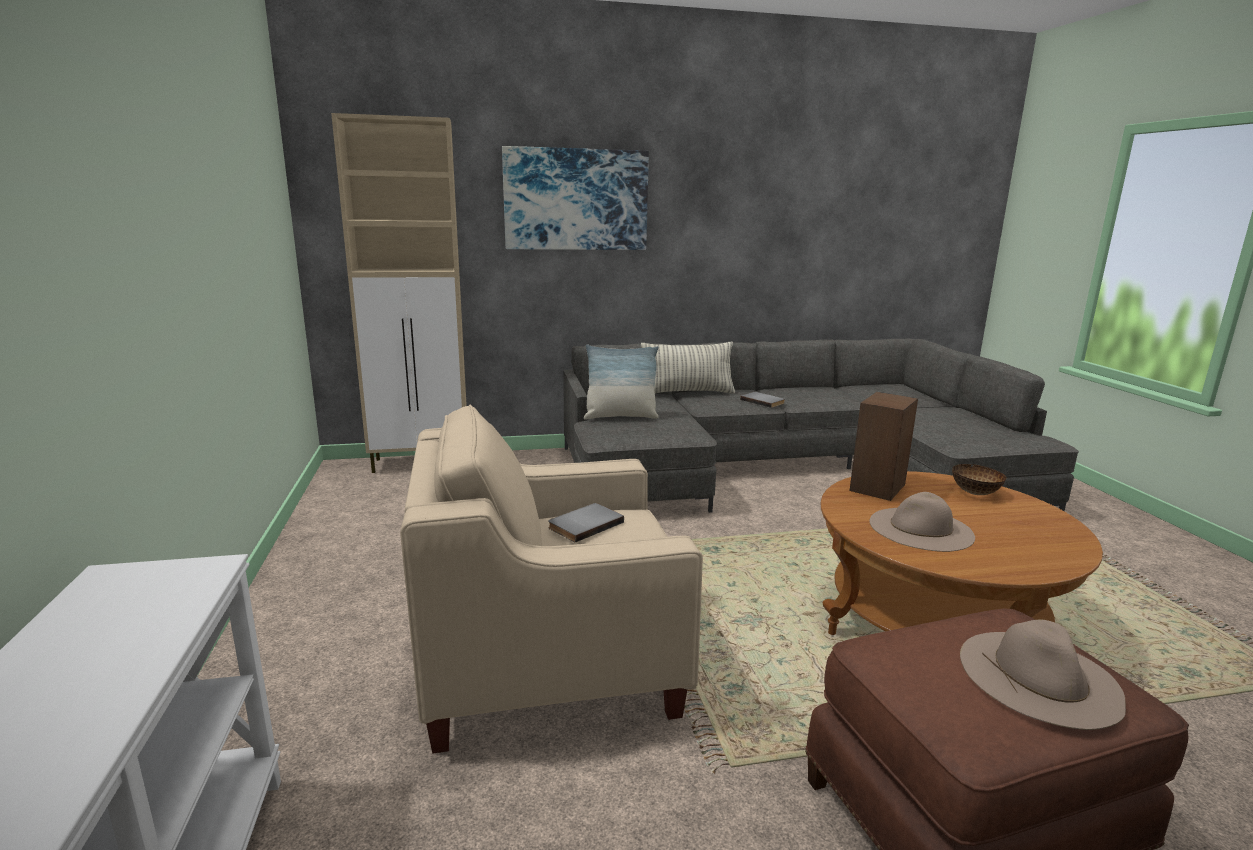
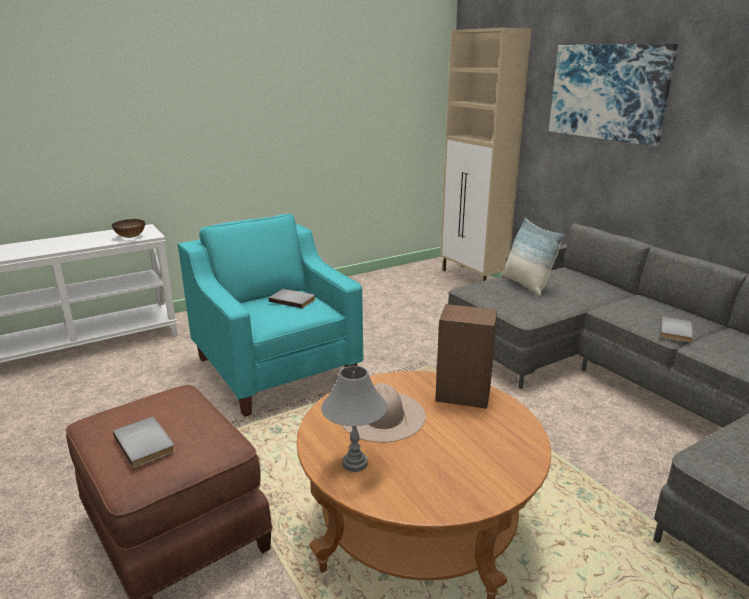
camera: 70 degrees right, 5 degrees up
beige armchair [400,405,703,753] -> turquoise armchair [178,214,363,417]
pillow [641,342,735,394] -> none
bowl [952,464,1007,495] -> bowl moved to [112,219,145,238]
beige hat [960,619,1126,730] -> grey book [113,417,175,468]
none -> grey table lamp [321,366,387,472]

